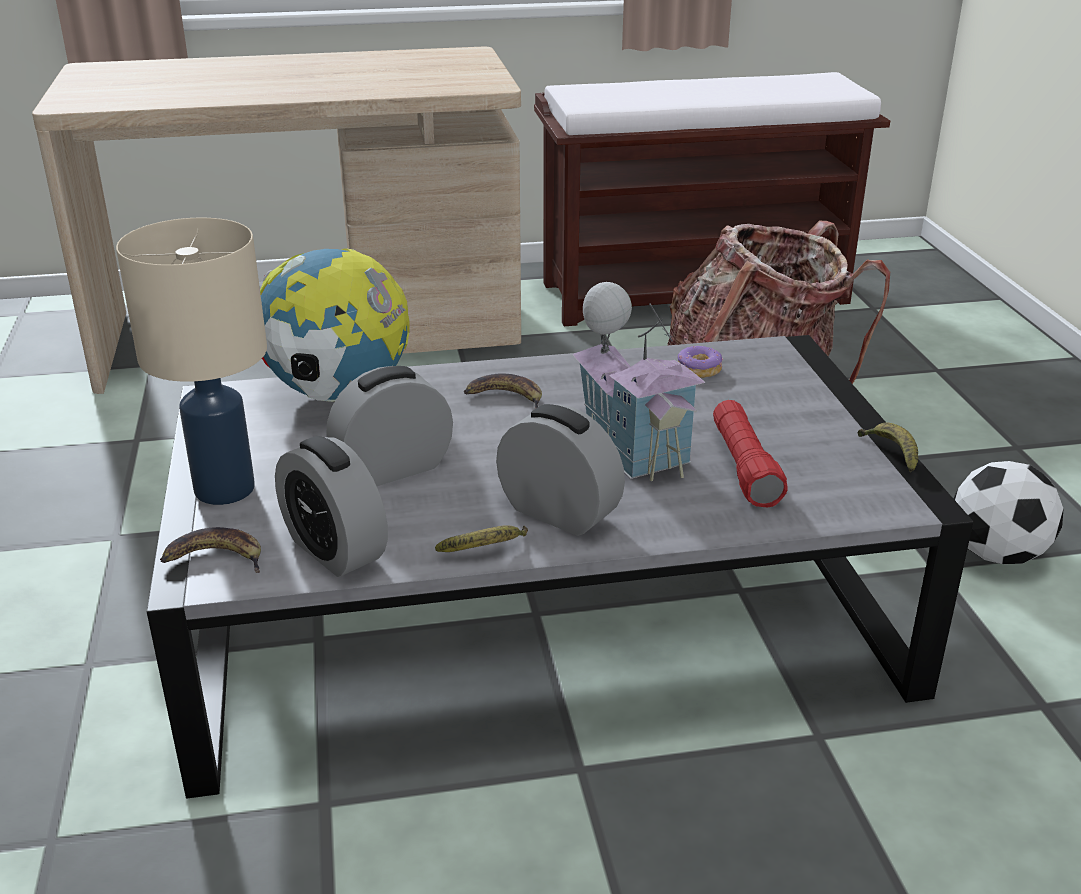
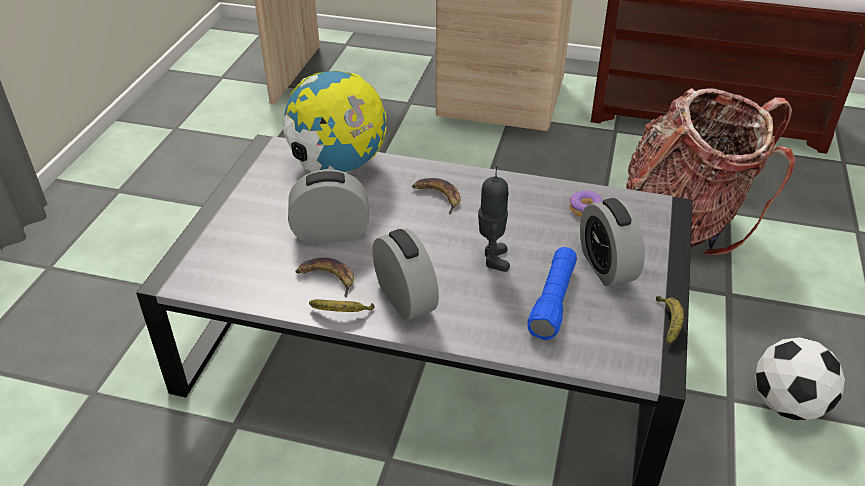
camera: 25 degrees right, 10 degrees up
beige table lamp [116,218,267,505] -> none
banana [160,527,261,573] -> banana moved to [296,258,354,297]
alarm clock [275,436,388,577] -> alarm clock moved to [580,198,645,286]
toy house [572,282,706,481] -> toy robot [478,166,510,272]
red flashlight [713,400,788,507] -> blue flashlight [527,247,577,340]

